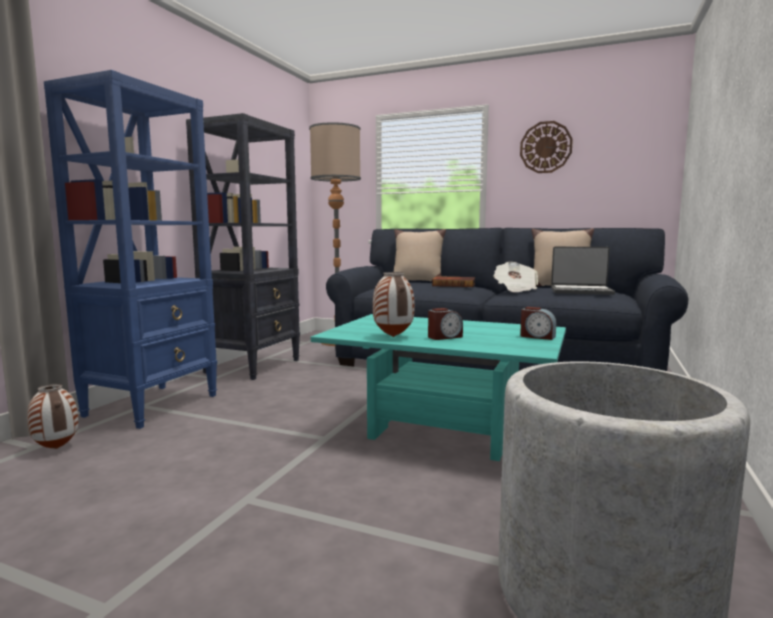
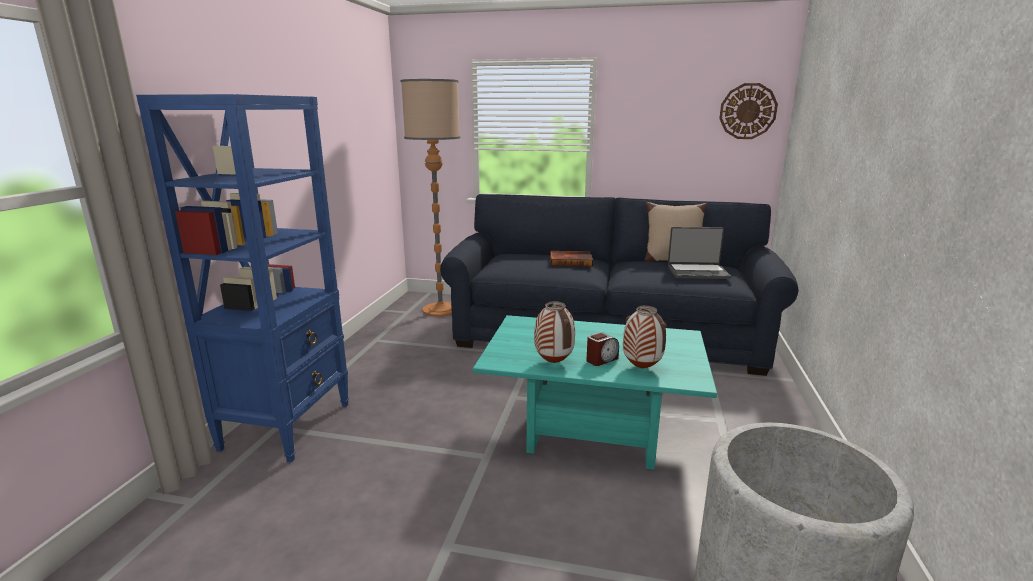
camera: 10 degrees left, 10 degrees up
vase [27,384,78,449] -> vase moved to [623,306,667,368]
black bookcase [186,113,300,380] -> none
beige pillow [393,229,446,282] -> none
newspaper [493,262,538,292] -> none
wall clock [520,121,573,173] -> wall clock moved to [719,83,778,139]
alarm clock [520,307,556,340] -> none

